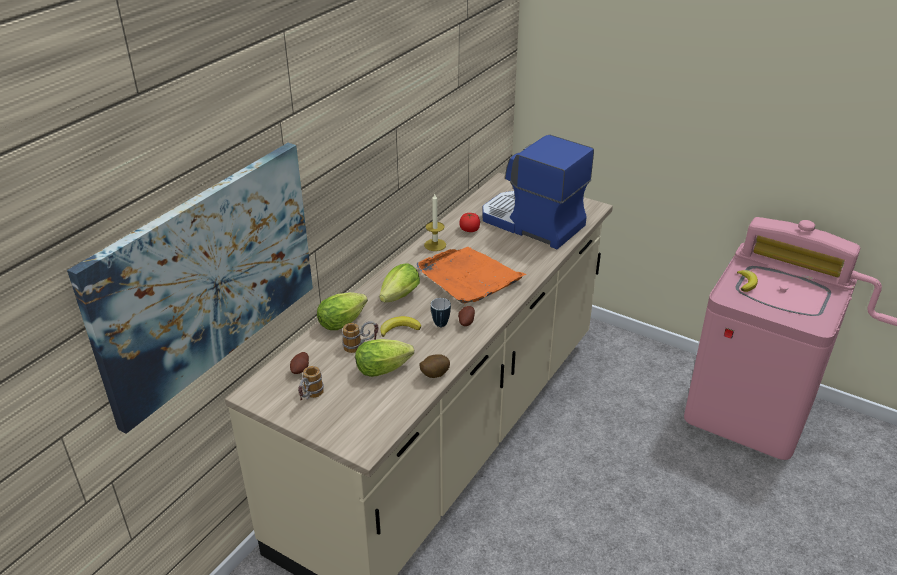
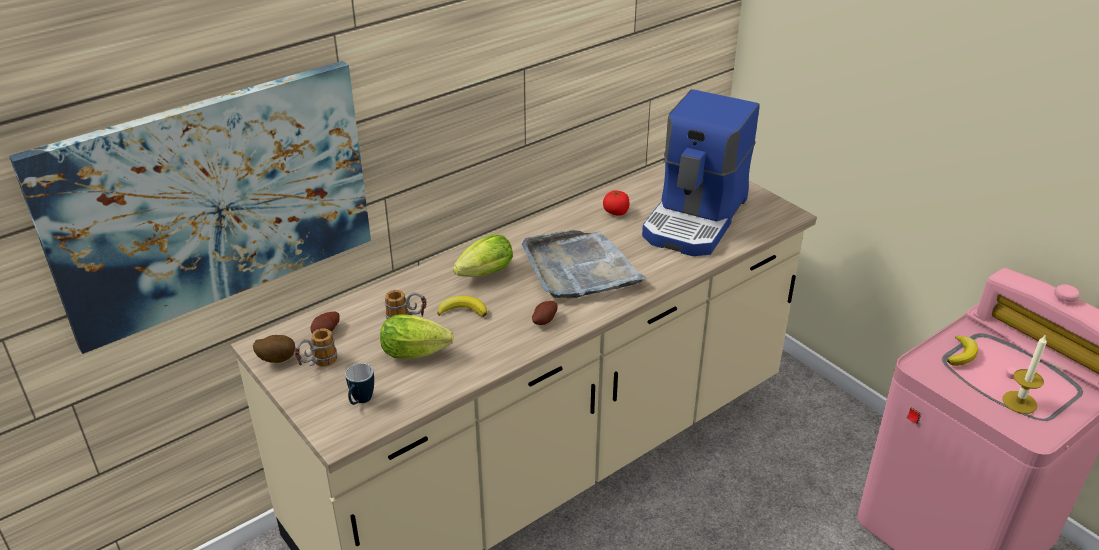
camera: 20 degrees right, 0 degrees up
lettuce [317,292,368,330] -> none
orange tray [417,247,527,304] -> grey tray [522,230,648,298]
potato [420,354,450,378] -> potato moved to [253,335,295,363]
candle [424,194,446,251] -> candle moved to [1003,334,1047,414]
mug [431,298,451,328] -> mug moved to [345,363,374,405]
coffee machine [482,135,594,249] -> coffee machine turned 120 degrees counterclockwise [642,89,760,256]

